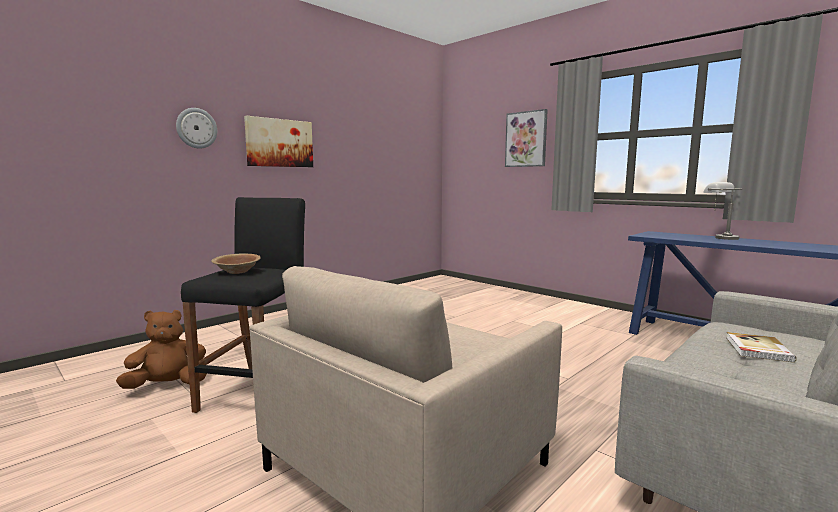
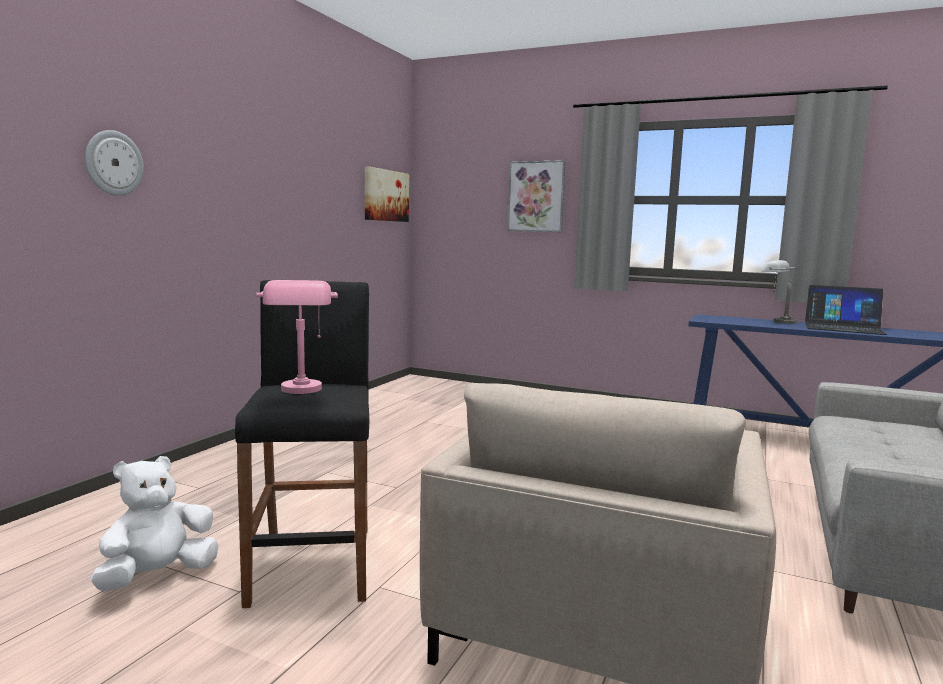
camera: 20 degrees left, 0 degrees up
brown plush toy [116,310,207,389] -> white plush toy [90,456,219,591]
brown bowl [211,253,261,274] -> pink table lamp [256,280,338,394]
picture [244,116,313,167] -> picture moved to [365,166,409,222]
book [726,332,797,363] -> none
none -> laptop [805,285,887,335]

